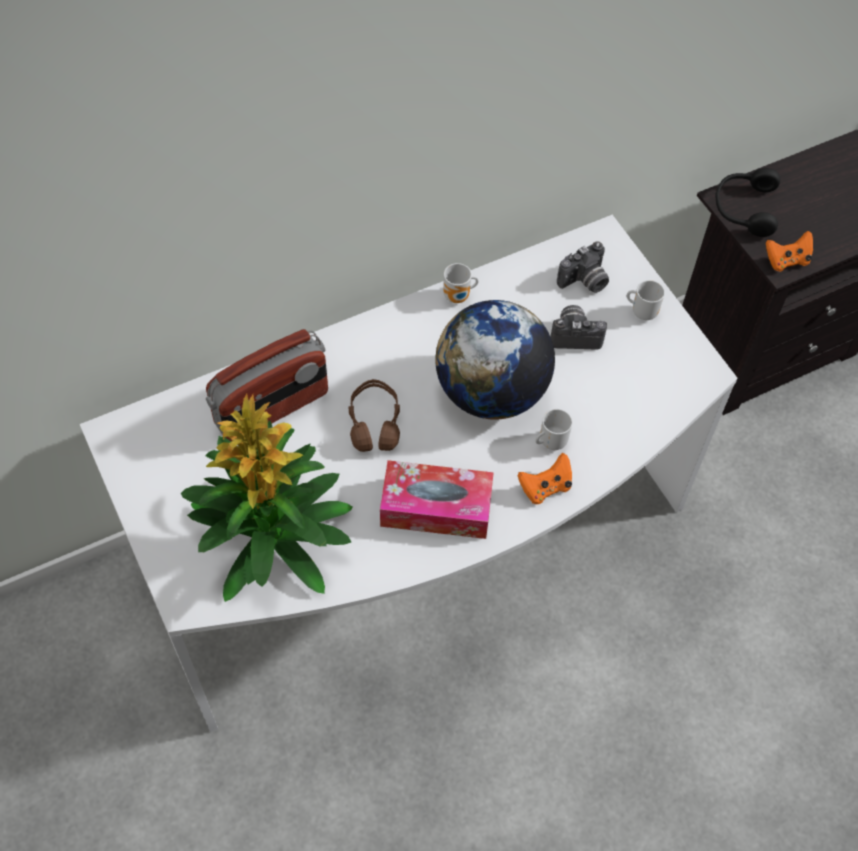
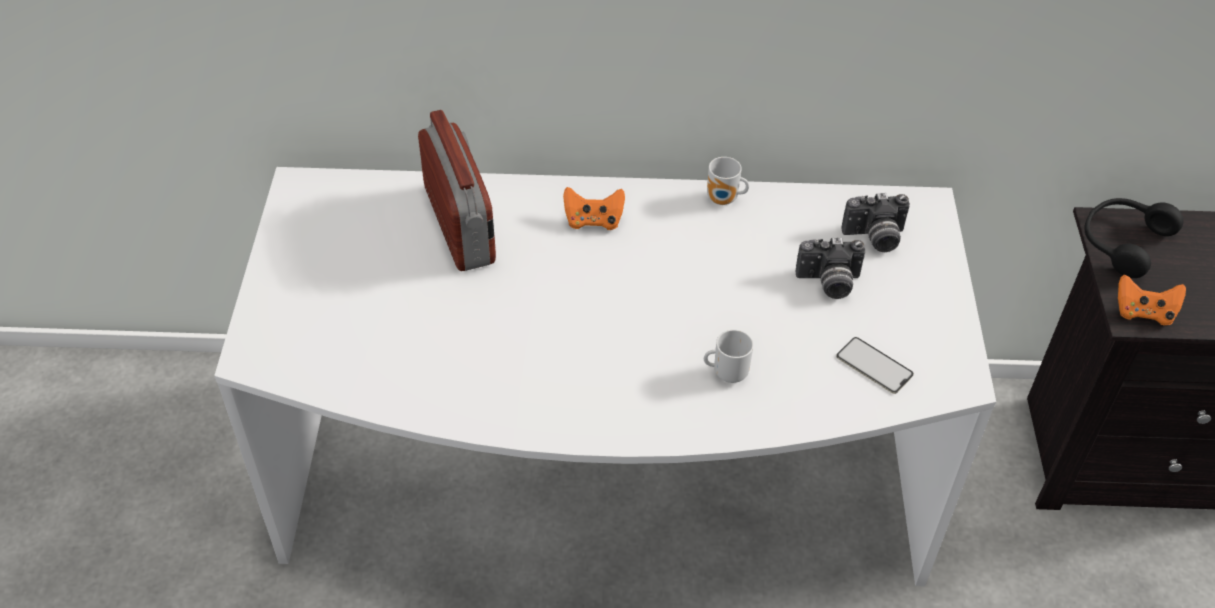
camera: 30 degrees right, 10 degrees down
potted plant [181,393,353,602] -> none
radio [206,329,328,441] -> radio turned 105 degrees counterclockwise [418,110,496,271]
brown headphones [348,379,400,452] -> none
tissue box [380,460,494,539] -> none
globe [435,300,555,420] -> none
orange game controller [517,453,572,504] -> orange game controller moved to [563,187,625,230]
camera [550,305,607,350] -> camera turned 150 degrees clockwise [795,238,865,299]
mug [627,280,665,320] -> none
none -> phone [836,337,914,394]

